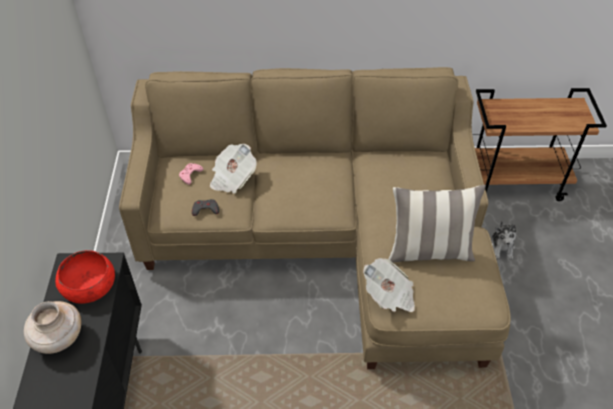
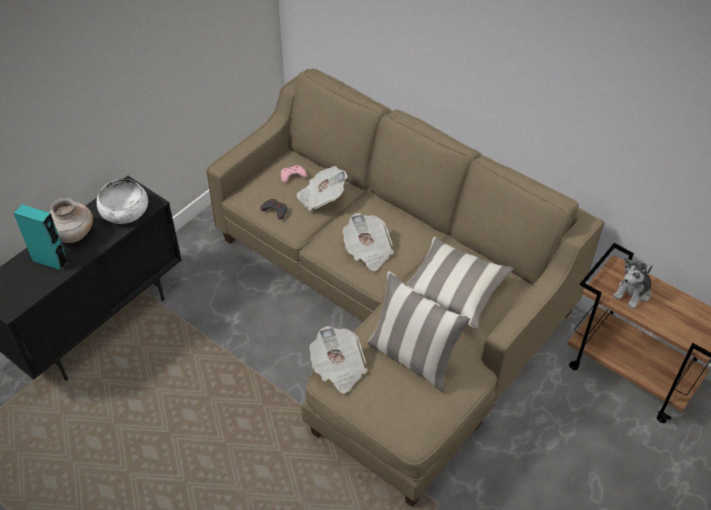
camera: 40 degrees right, 0 degrees up
red bowl [55,250,115,304] -> white bowl [97,179,148,224]
plush toy [491,220,516,259] -> plush toy moved to [613,257,653,309]
none -> turquoise speaker [14,204,69,271]
none -> newspaper [342,213,394,271]
none -> pillow [406,237,514,330]

